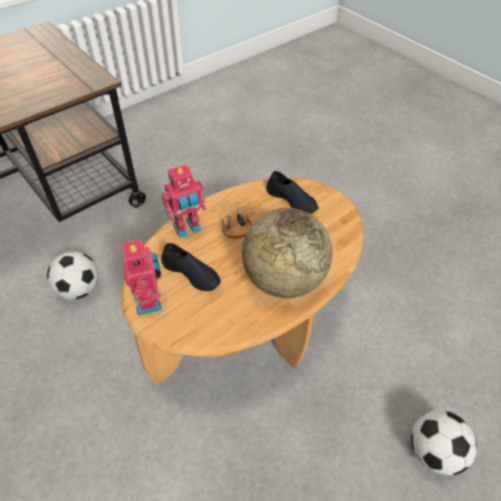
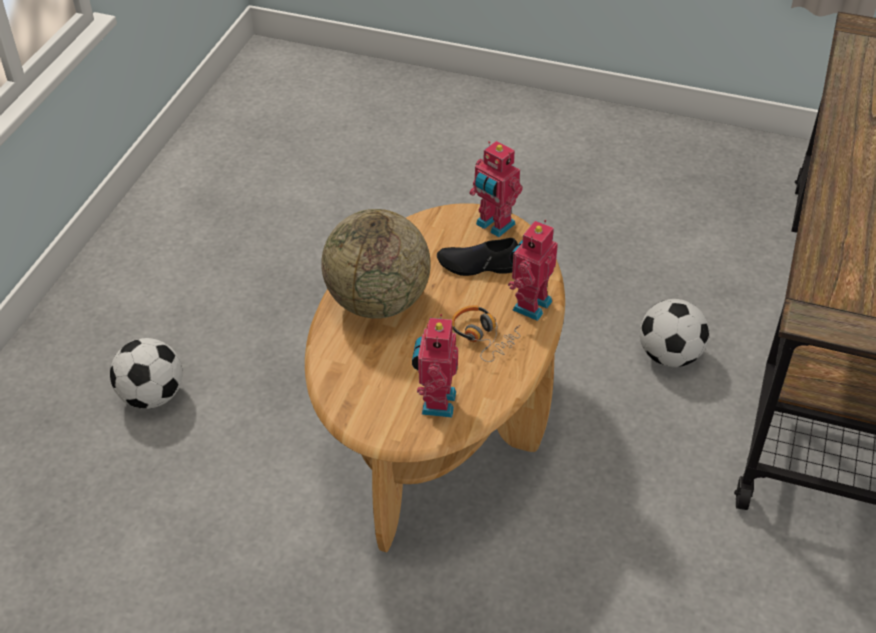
camera: 150 degrees right, 5 degrees down
black shoe [266,171,319,214] -> toy robot [412,314,458,417]

